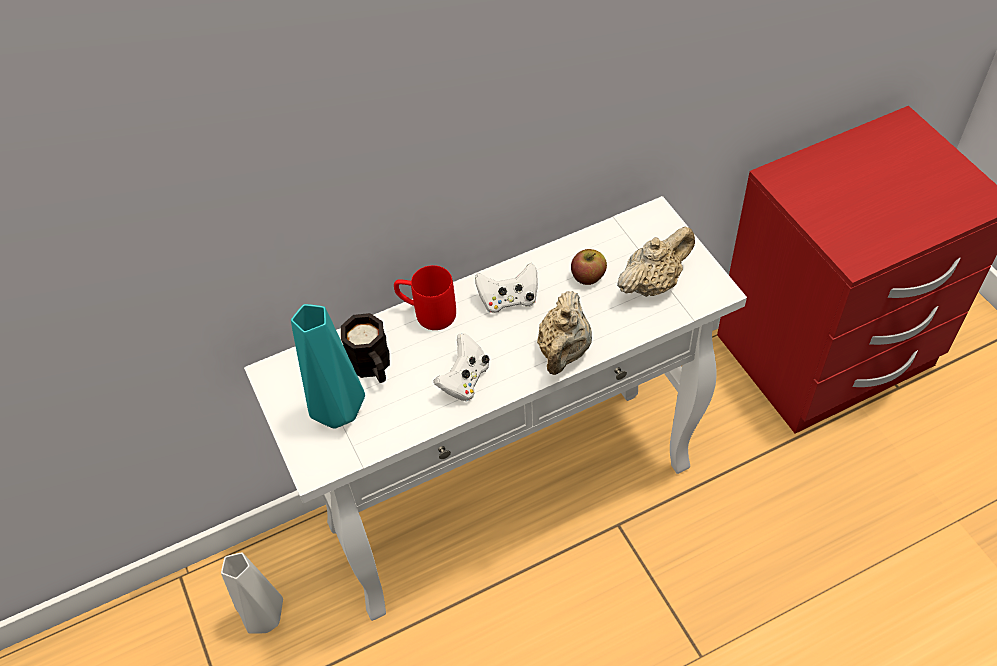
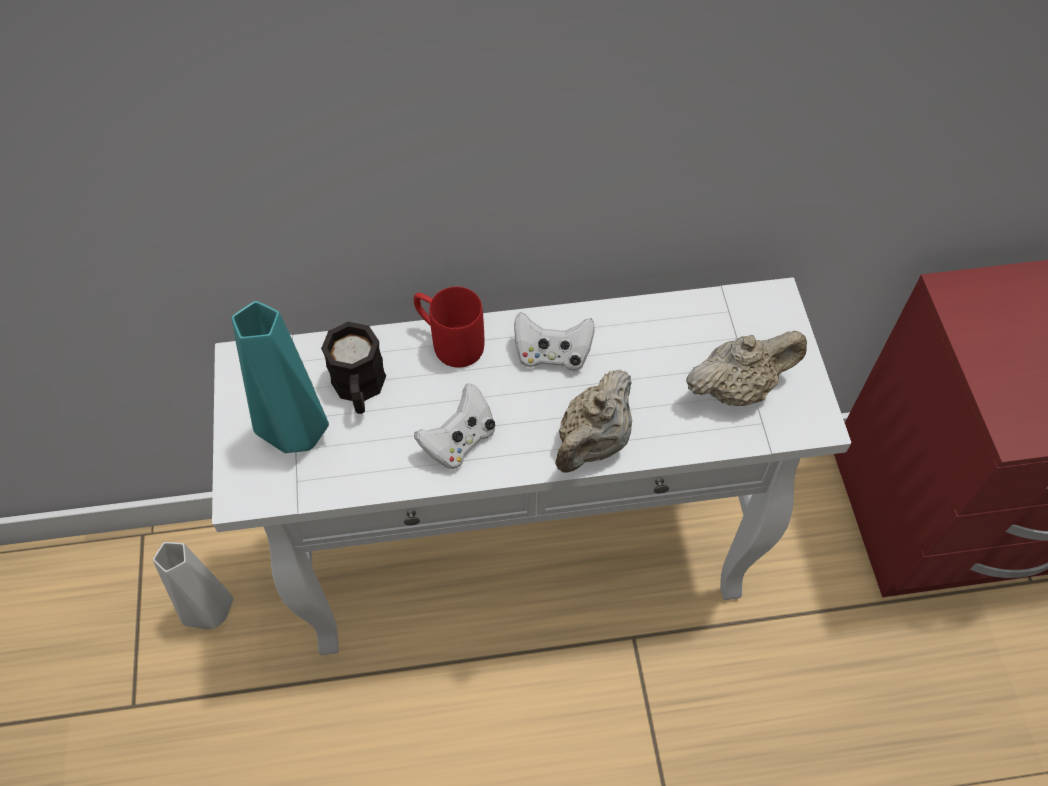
camera: 15 degrees right, 5 degrees up
apple [571,249,607,285] -> none

